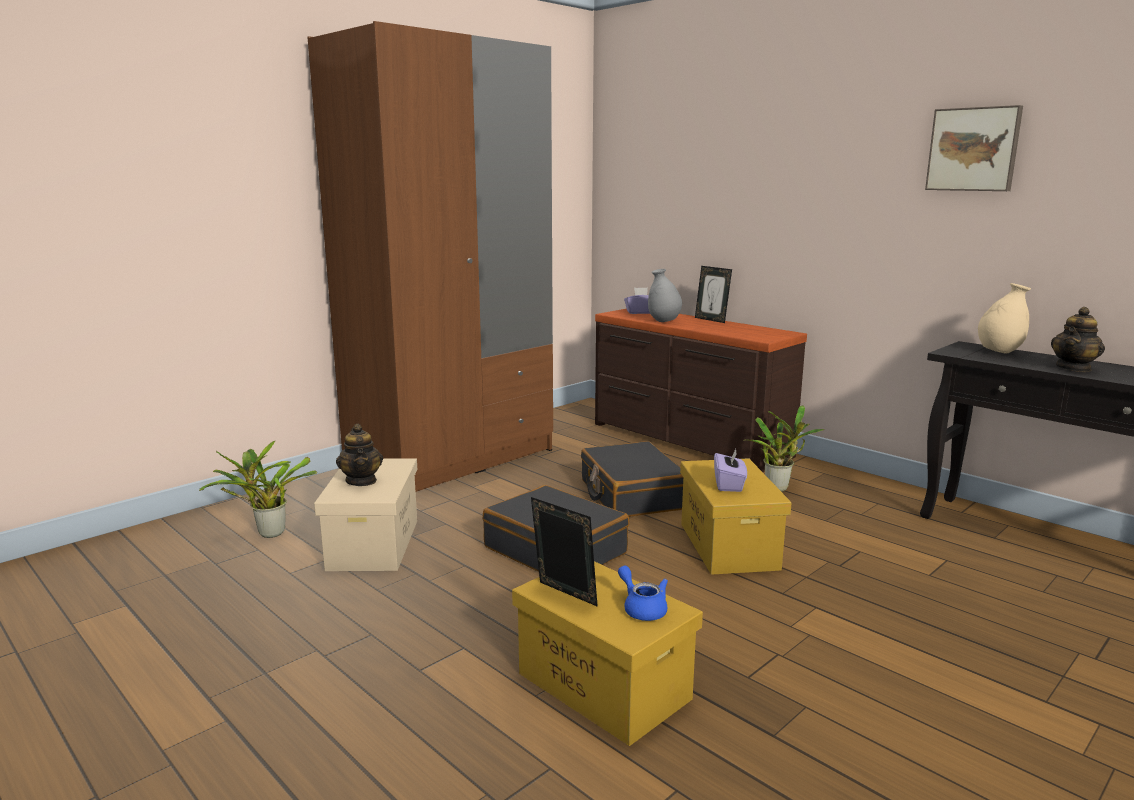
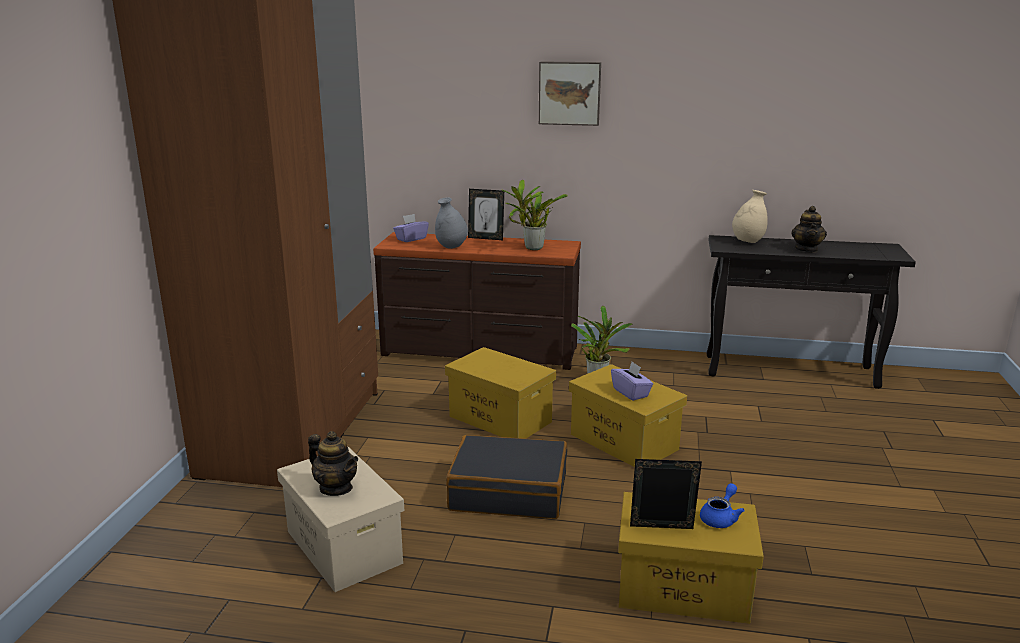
camera: 35 degrees left, 5 degrees up
potted plant [199,441,317,538] -> potted plant moved to [501,180,568,250]
black suitcase [581,441,683,517] -> yellow storage box [445,347,556,439]
blue teapot [618,565,668,621] -> blue teapot turned 105 degrees clockwise [700,483,745,528]
picture [925,105,1023,191] -> picture moved to [539,61,601,126]

